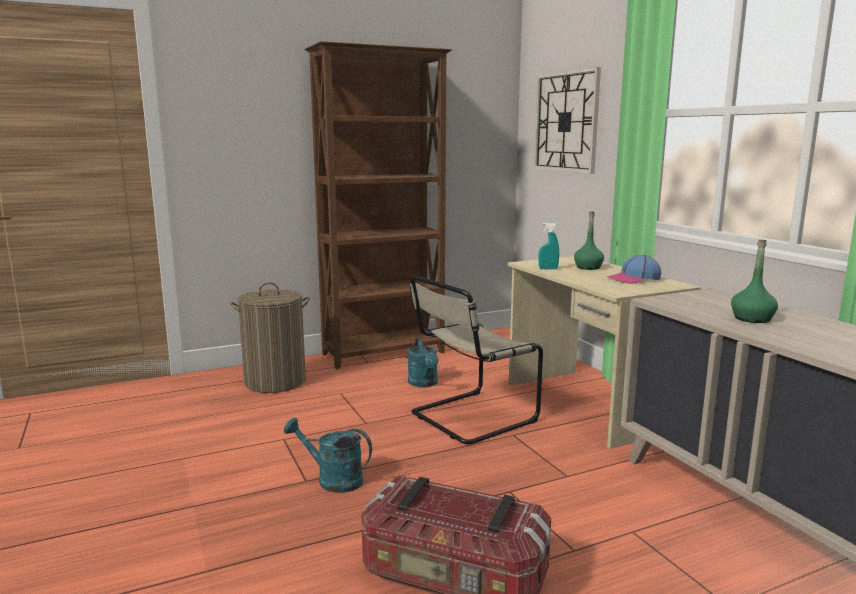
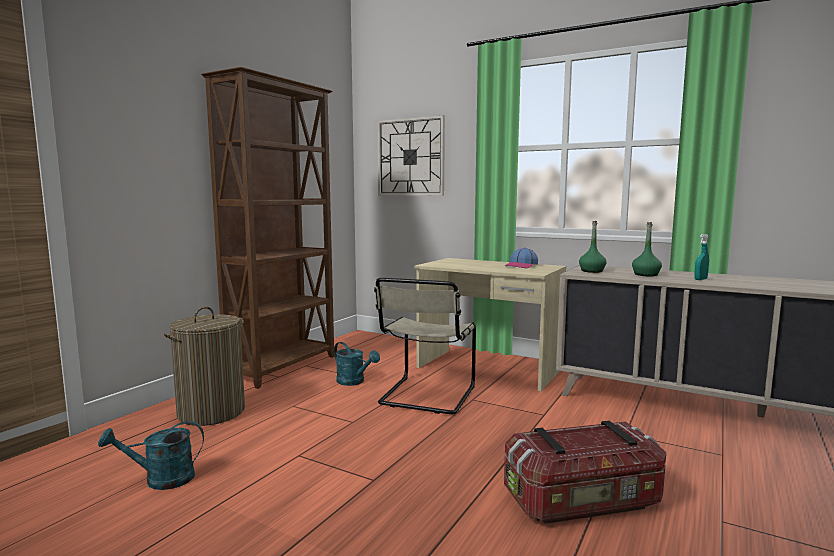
camera: 35 degrees left, 5 degrees down
turquoise watering can [284,418,372,493] -> turquoise watering can moved to [98,421,204,490]
turquoise spray bottle [539,222,559,269] -> turquoise spray bottle moved to [694,234,709,280]
green bottle [574,211,604,270] -> green bottle moved to [579,221,607,273]

